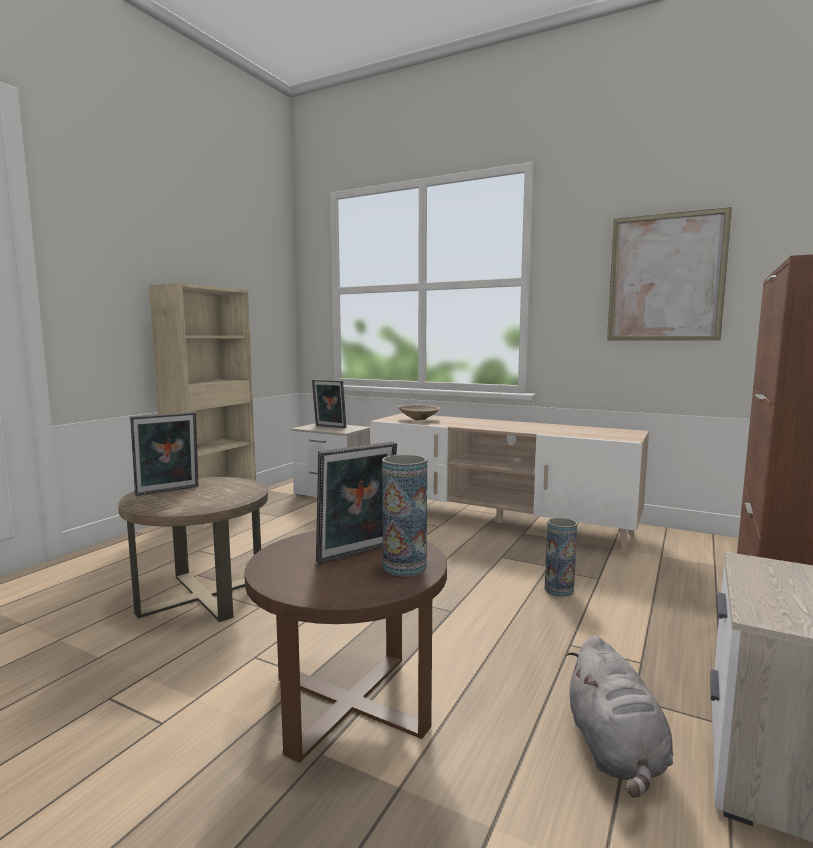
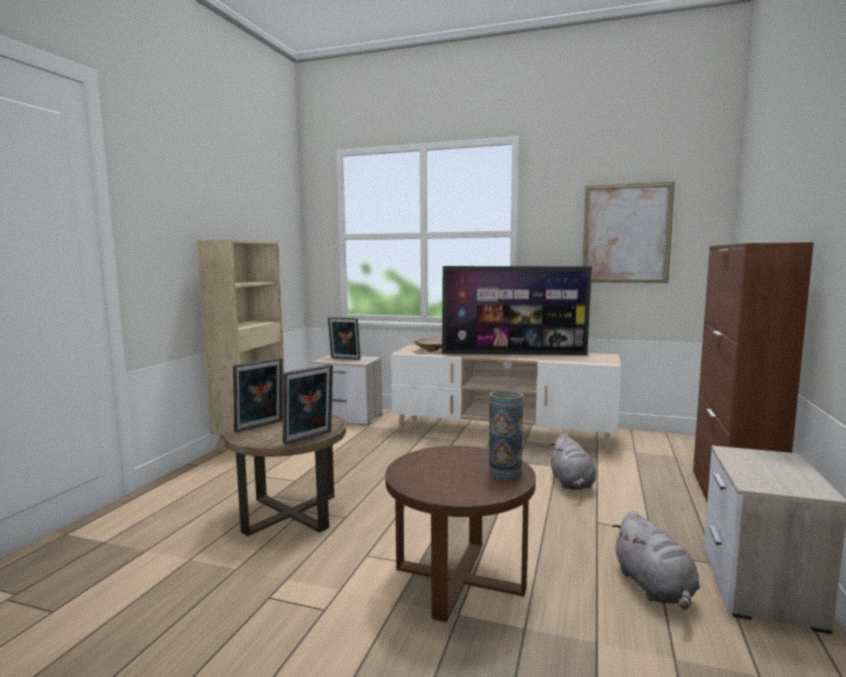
camera: 10 degrees left, 0 degrees up
picture frame [316,442,397,564] -> picture frame moved to [283,364,333,445]
vase [545,518,577,597] -> grey plush toy [550,434,596,490]
none -> television [442,266,592,355]

